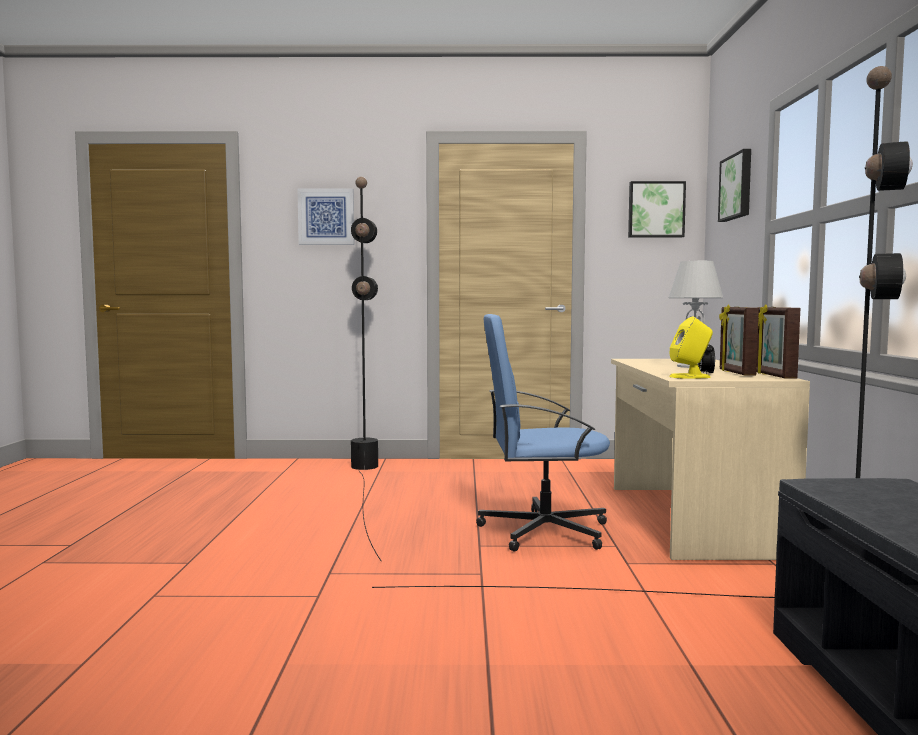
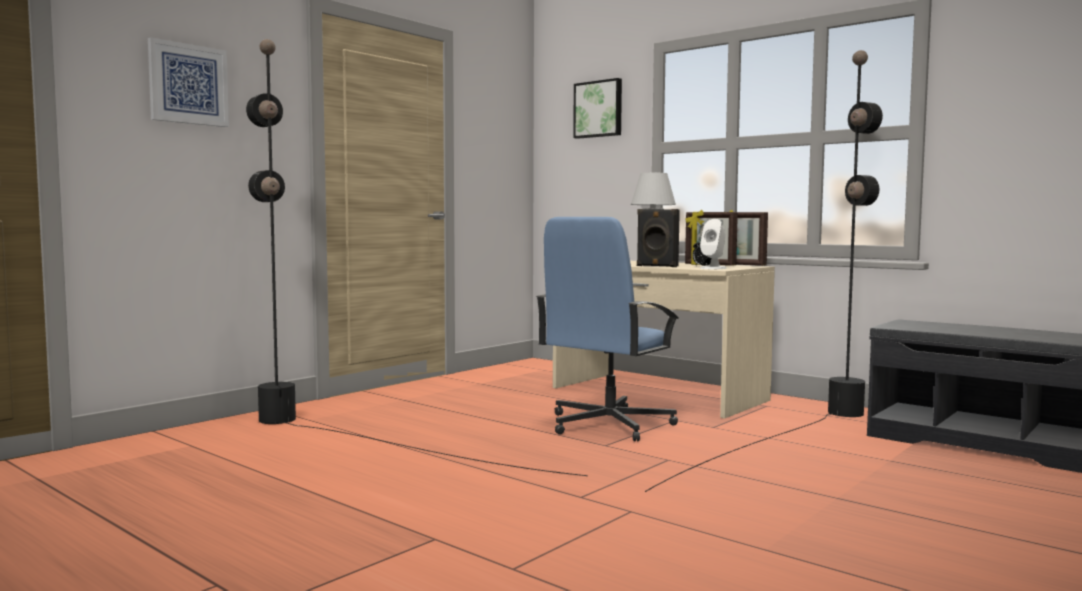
camera: 50 degrees left, 0 degrees up
picture [628,181,686,238] -> none
yellow speaker [669,317,713,379] -> white speaker [700,219,726,269]
none -> black speaker [637,209,680,267]

